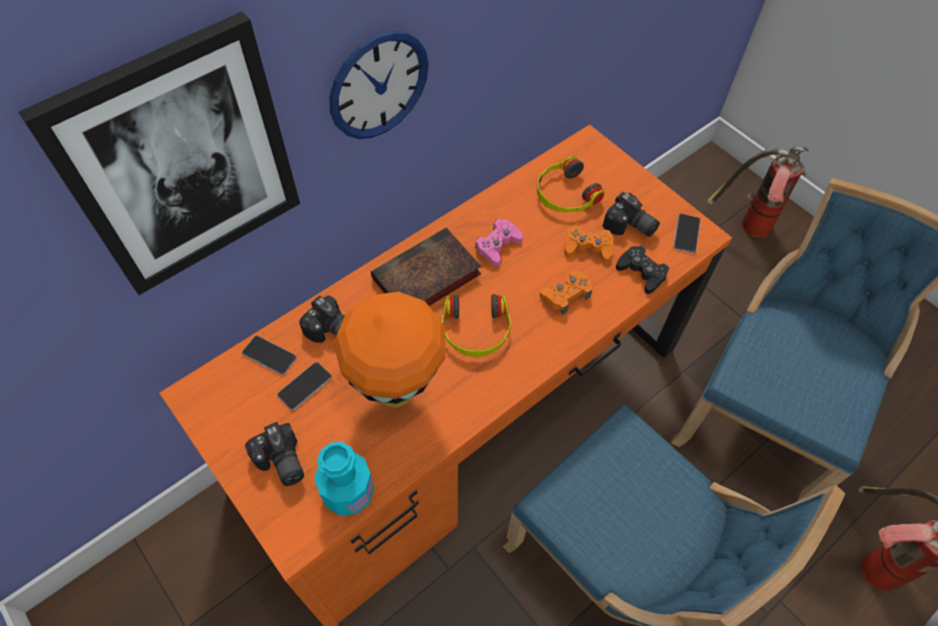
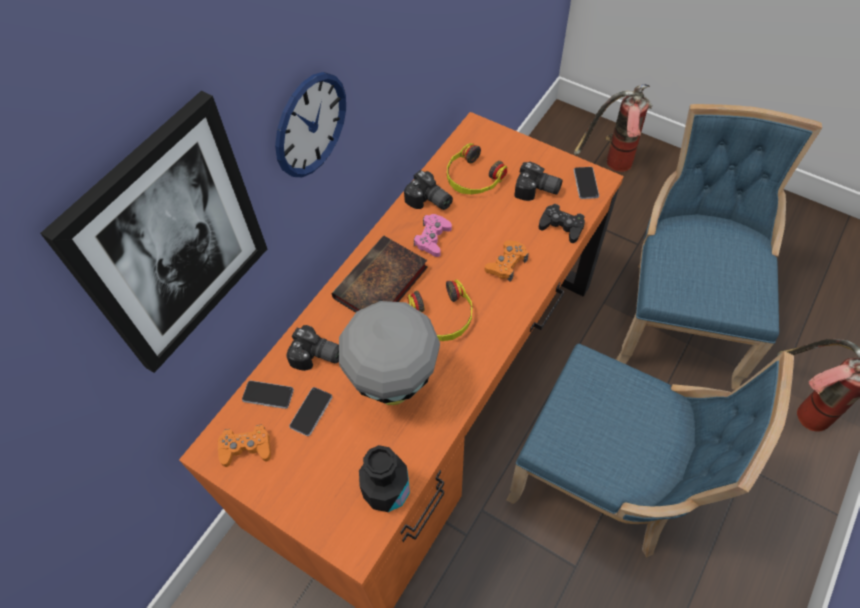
camera: 15 degrees left, 0 degrees up
camera [245,422,304,486] -> camera moved to [404,170,453,210]
turquoise bottle [314,442,374,516] -> black bottle [359,445,410,512]
orange table lamp [334,292,445,407] -> grey table lamp [339,301,440,405]
orange game controller [564,225,614,263] -> orange game controller moved to [218,424,271,467]

